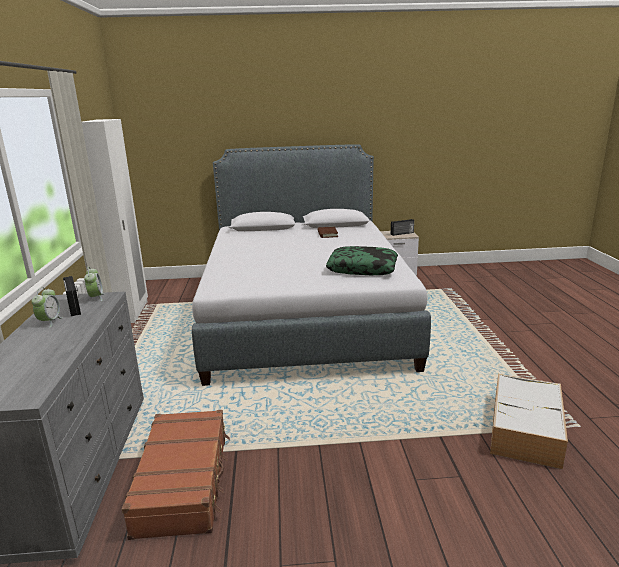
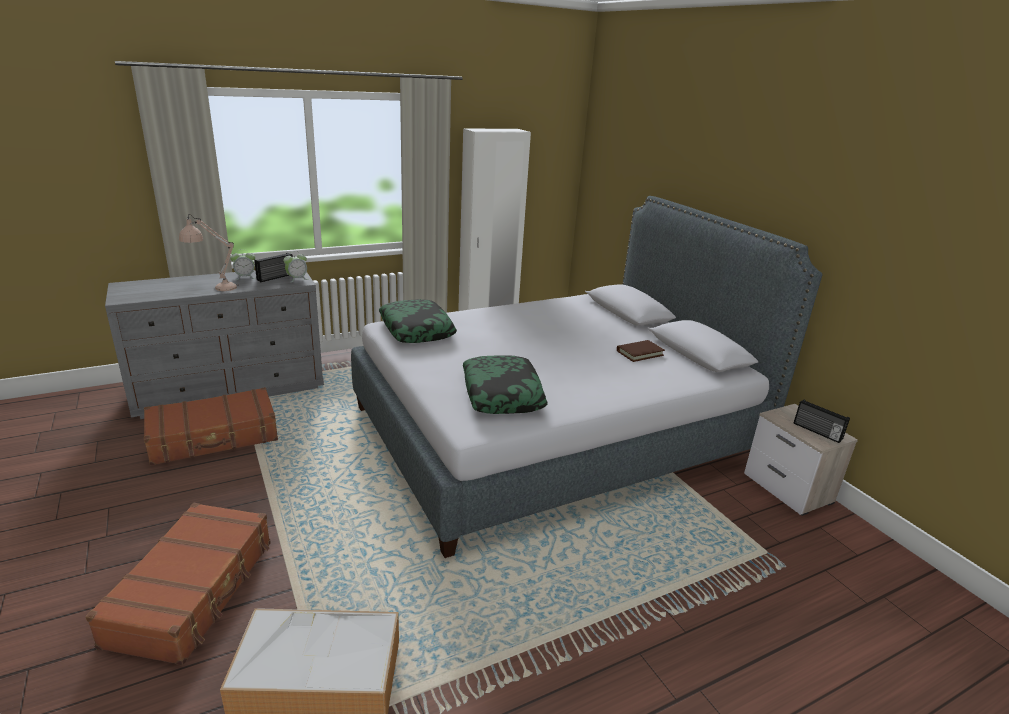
camera: 65 degrees right, 5 degrees up
none -> brown suitcase [85,503,271,665]
none -> beige table lamp [179,214,238,291]
none -> pillow [379,299,457,343]

